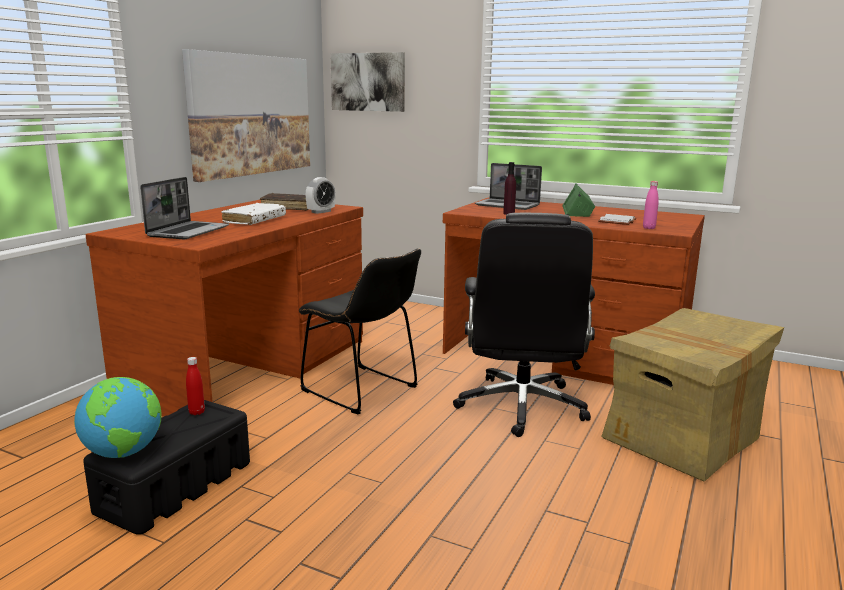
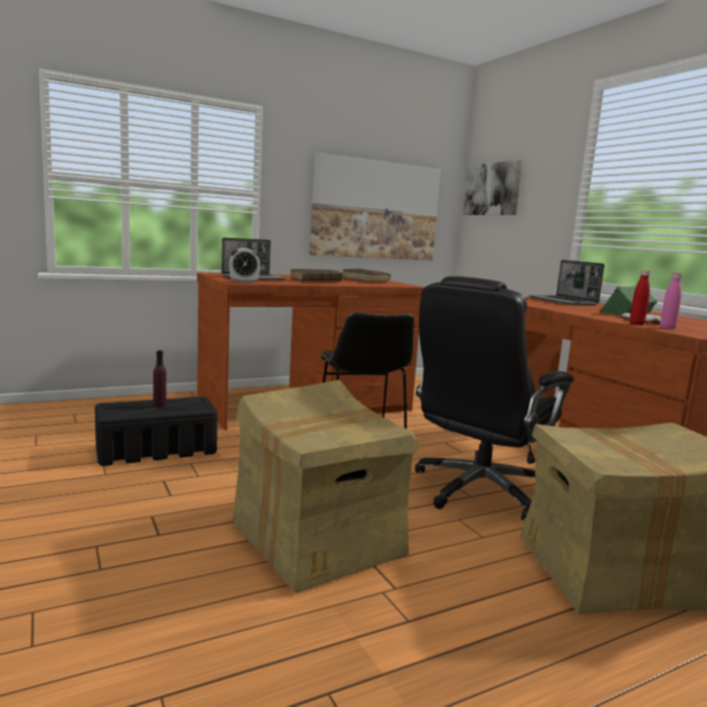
camera: 35 degrees right, 5 degrees down
globe [74,377,162,458] -> none
red bottle [186,357,205,415] -> red bottle moved to [630,270,650,325]
white book [222,203,286,225] -> brown book [290,269,343,281]
alarm clock [306,177,335,214] -> alarm clock moved to [229,248,260,283]
purple bottle [503,162,516,215] -> purple bottle moved to [153,350,166,407]
none -> cardboard box [232,380,418,593]

